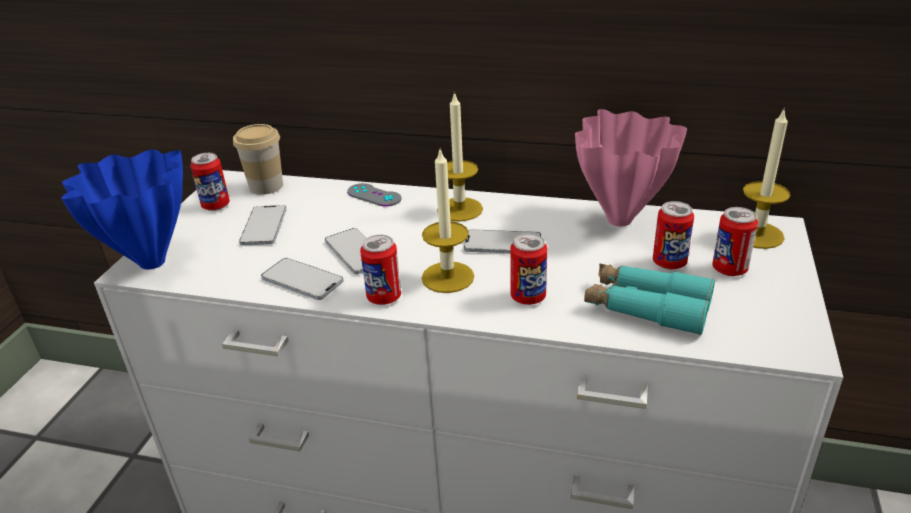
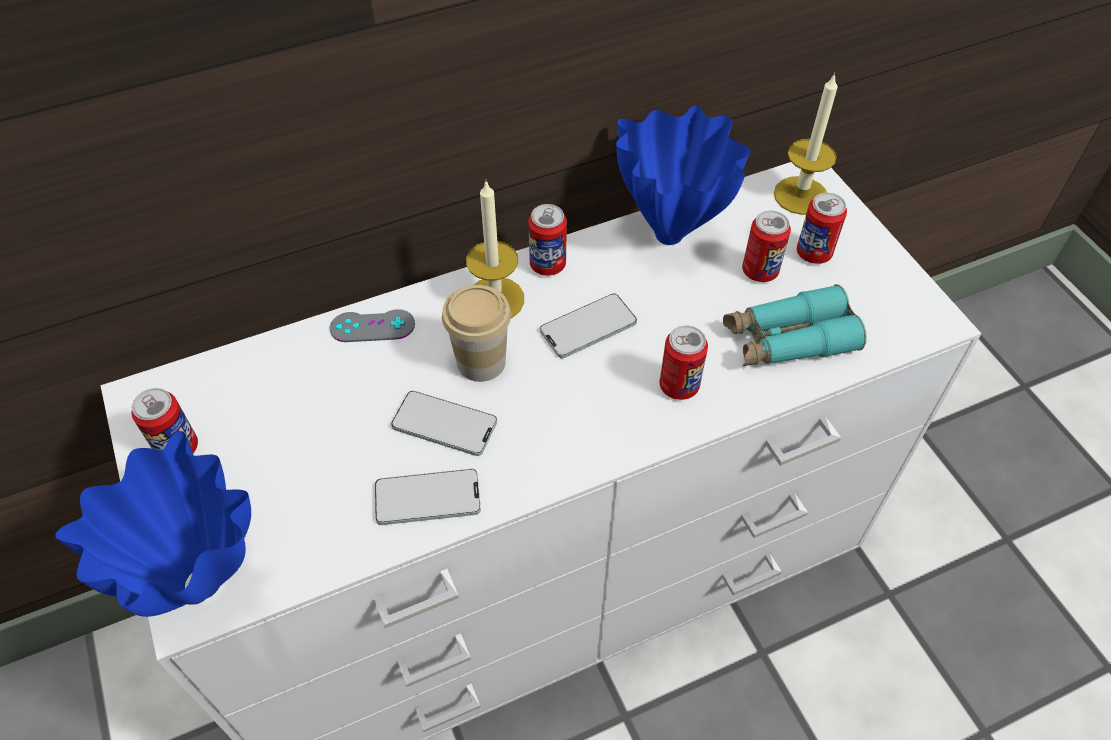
camera: 40 degrees left, 20 degrees up
cup [233,124,283,195] -> cup moved to [442,285,511,382]
phone [239,205,286,246] -> none
can [360,235,401,305] -> can moved to [528,204,567,276]
candle [422,147,474,293] -> none
pink vase [575,109,687,227] -> blue vase [616,106,750,245]

